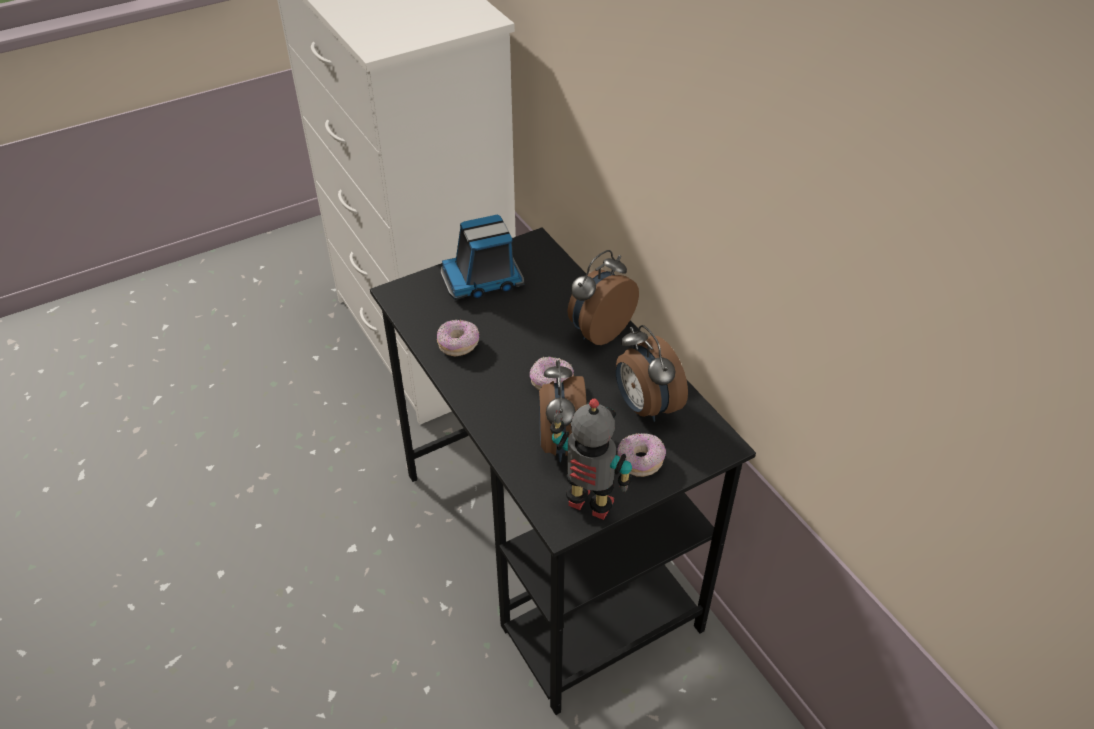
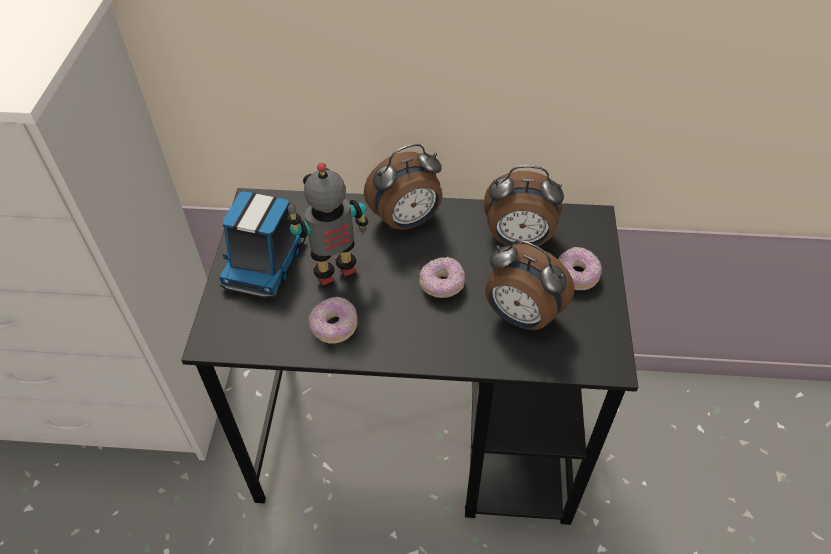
camera: 55 degrees left, 5 degrees up
toy robot [550,399,632,520] -> toy robot moved to [287,163,369,285]
alarm clock [568,250,639,345] -> alarm clock turned 105 degrees counterclockwise [364,144,443,230]

